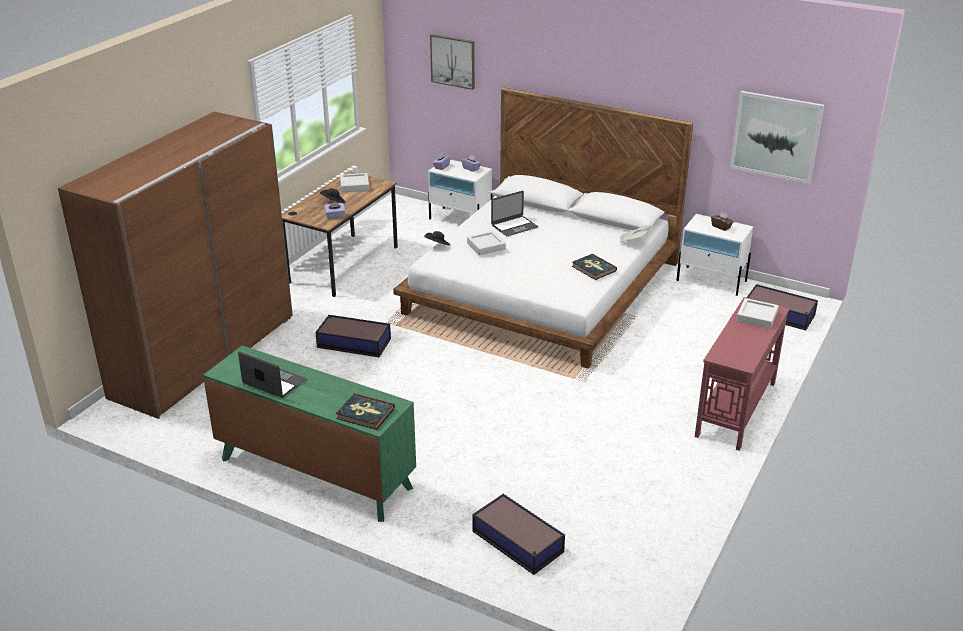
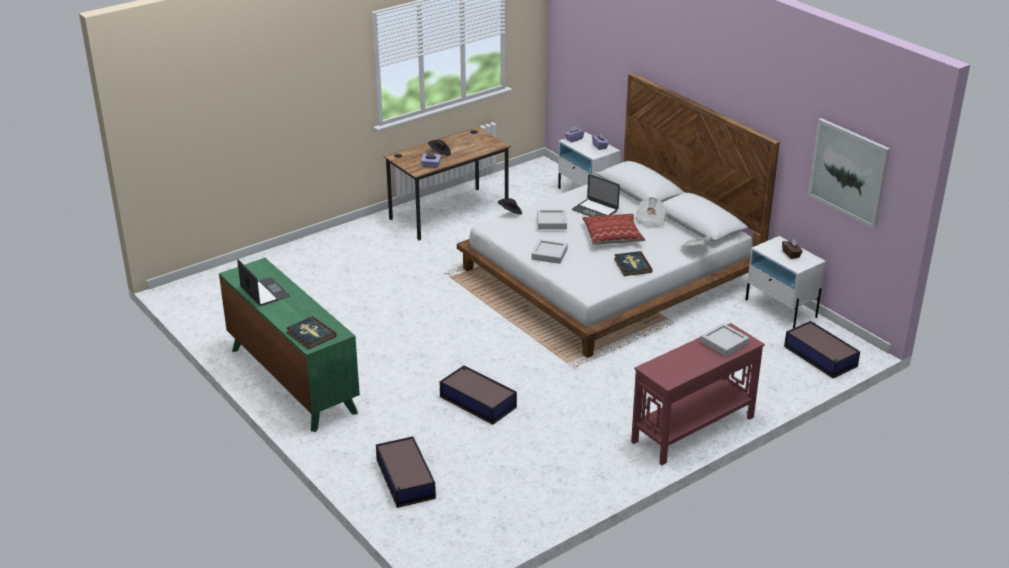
camera: 25 degrees right, 0 degrees up
brown wardrobe [58,111,293,419] -> none
storage box [315,315,391,357] -> storage box moved to [440,365,517,425]
grey tray [340,173,369,192] -> grey tray moved to [531,239,568,264]
picture [430,34,475,90] -> none
laptop [491,191,538,236] -> laptop turned 45 degrees clockwise [572,174,620,216]
none -> pillow [582,214,645,244]
none -> newspaper [637,197,667,229]

